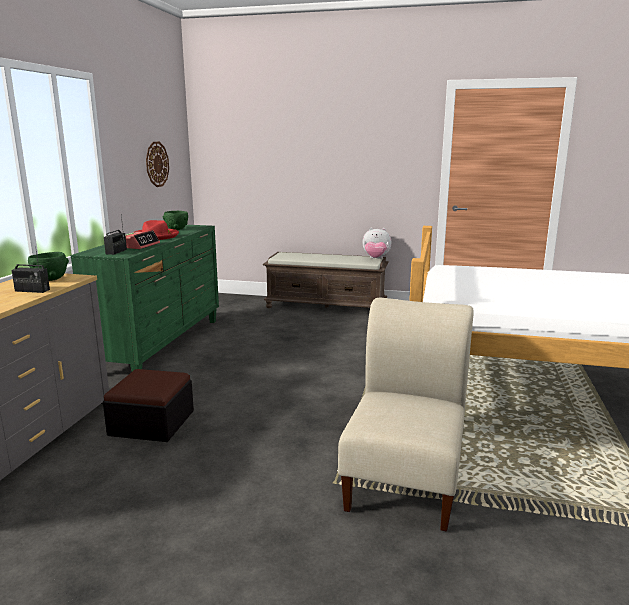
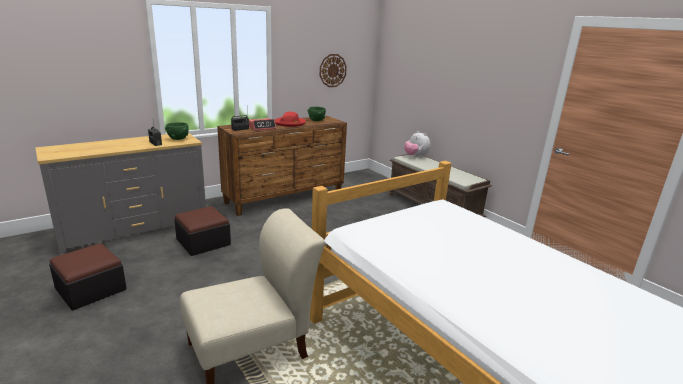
camera: 40 degrees right, 5 degrees up
green dresser [71,225,219,371] -> brown dresser [217,116,347,216]
plush toy [362,227,391,259] -> plush toy moved to [404,131,430,157]
none -> ottoman [49,243,127,310]

